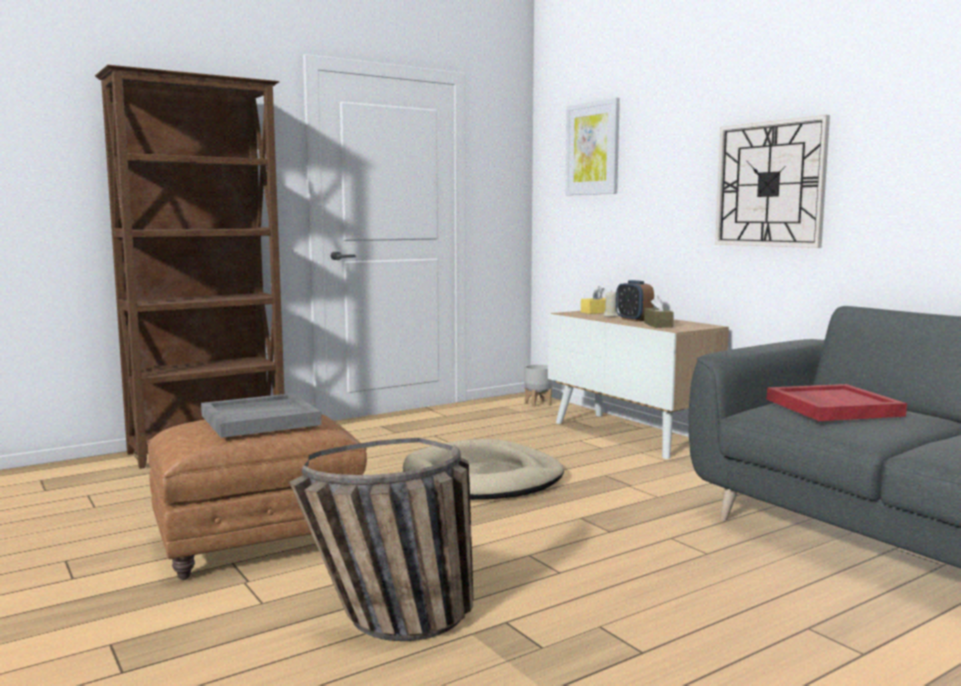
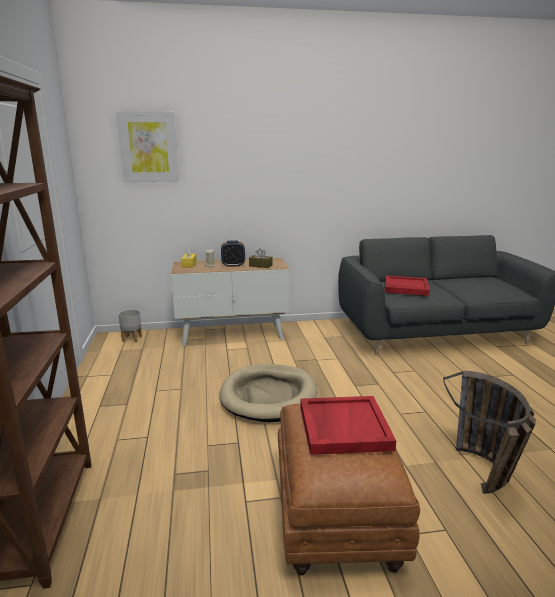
camera: 65 degrees left, 10 degrees up
grey tray [201,393,321,438] -> red tray [300,396,396,455]
wall clock [715,115,830,248] -> none

